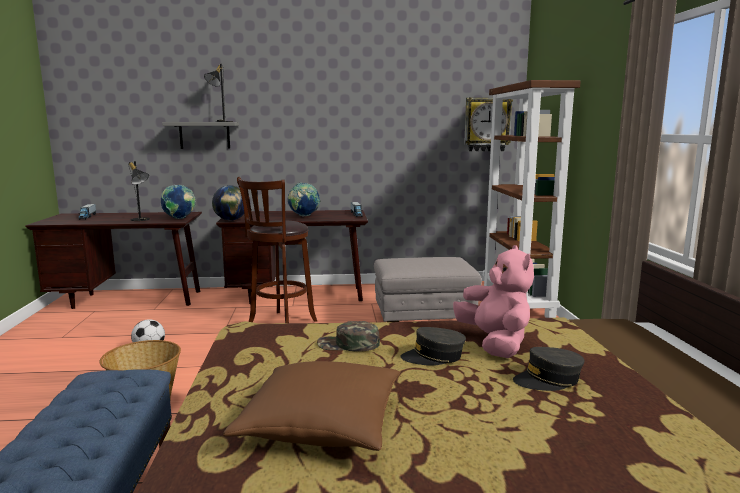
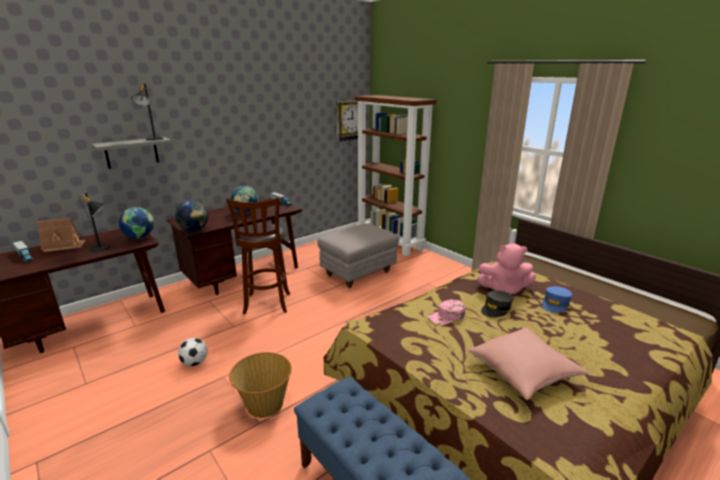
camera: 35 degrees left, 10 degrees up
brown pillow [223,361,401,451] -> pink pillow [468,327,589,400]
green cap [317,321,380,352] -> pink cap [428,299,465,325]
pink plush toy [453,245,534,358] -> pink plush toy turned 150 degrees clockwise [477,243,536,294]
grey cap [513,347,584,391] -> blue cap [542,286,572,313]
none -> toy house [37,218,86,252]

